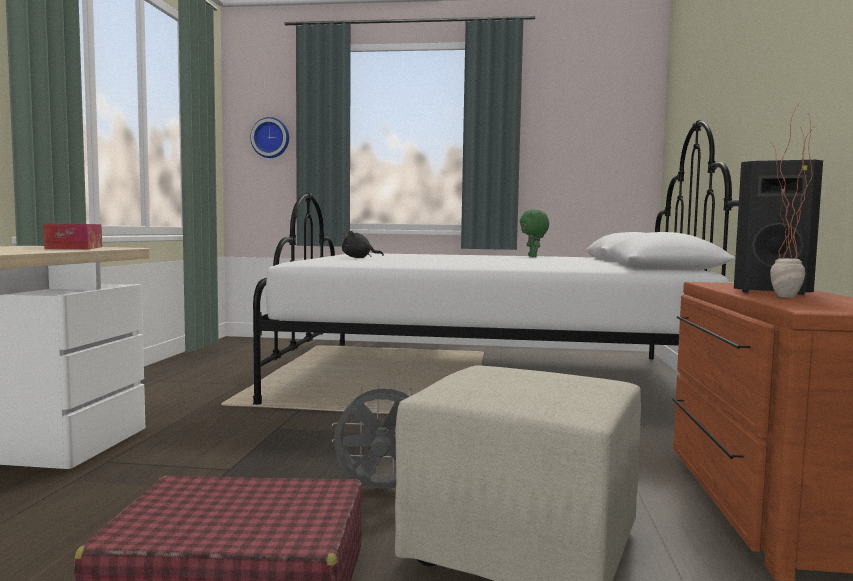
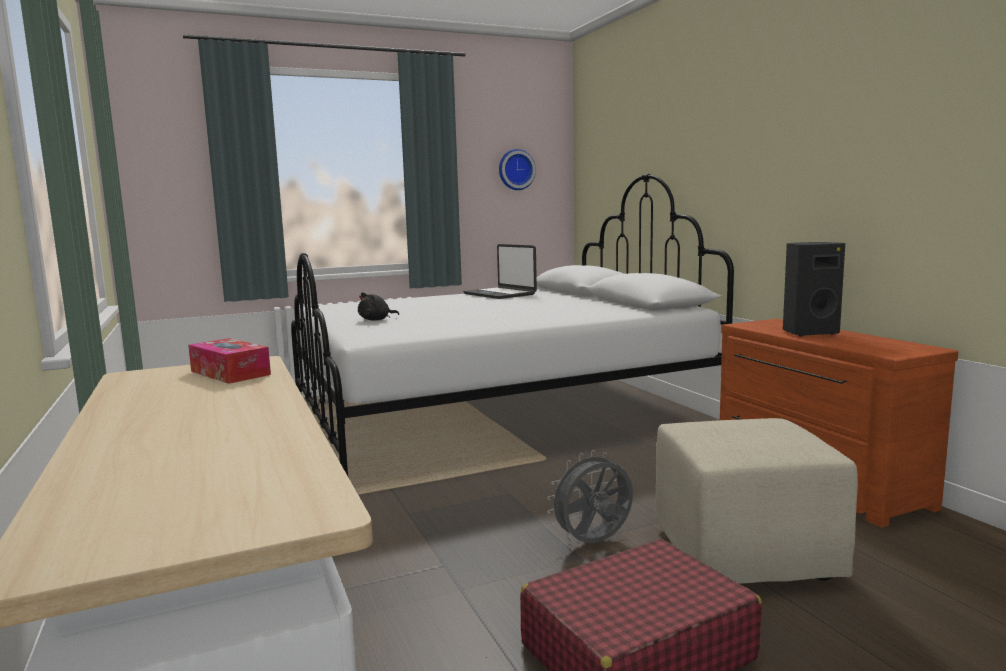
camera: 30 degrees left, 5 degrees up
wall clock [250,117,289,158] -> wall clock moved to [499,149,536,190]
green plush toy [520,209,549,257] -> laptop [463,244,537,299]
potted plant [770,101,813,298] -> none

